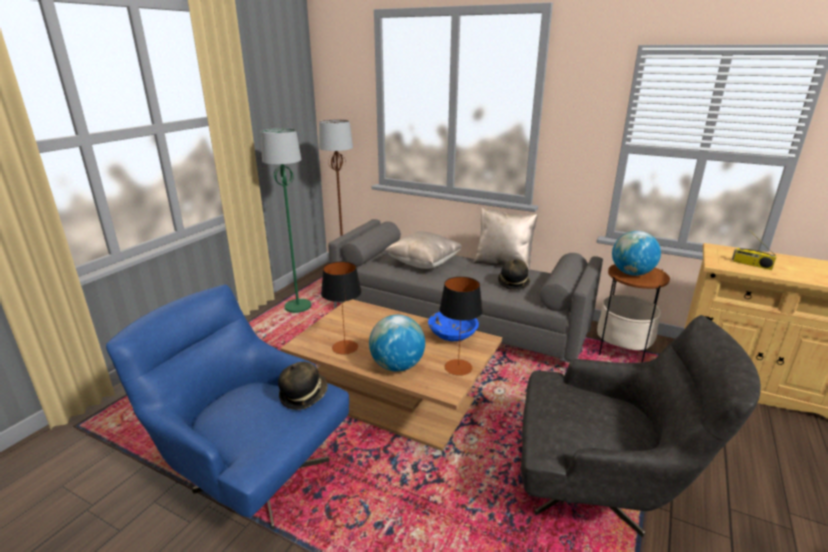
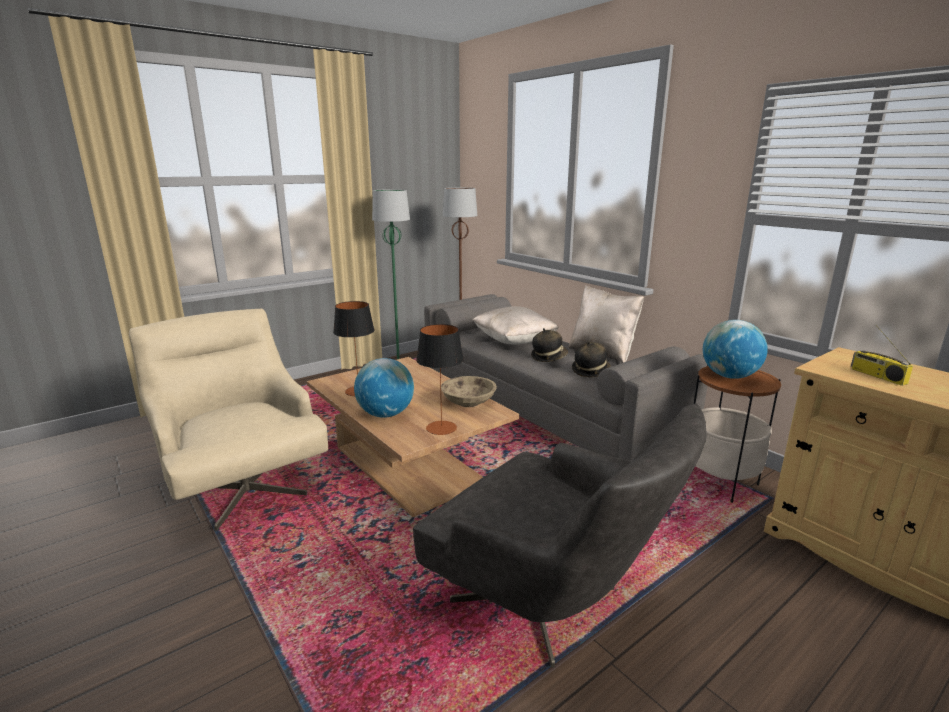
camera: 25 degrees right, 5 degrees down
blue armchair [106,284,349,530] -> beige armchair [129,309,328,531]
hat [278,362,328,410] -> hat moved to [531,328,568,362]
blue bowl [428,312,479,341] -> beige bowl [441,376,497,407]

